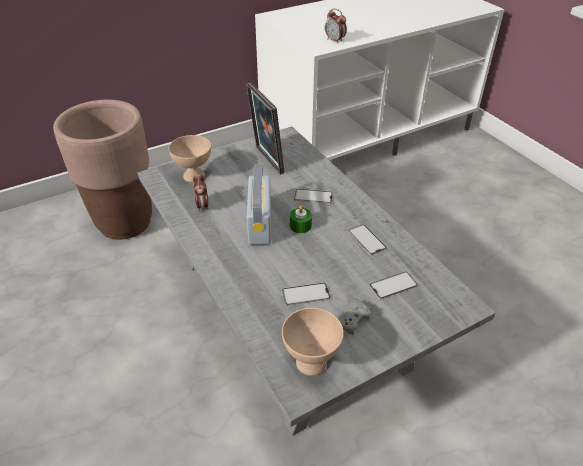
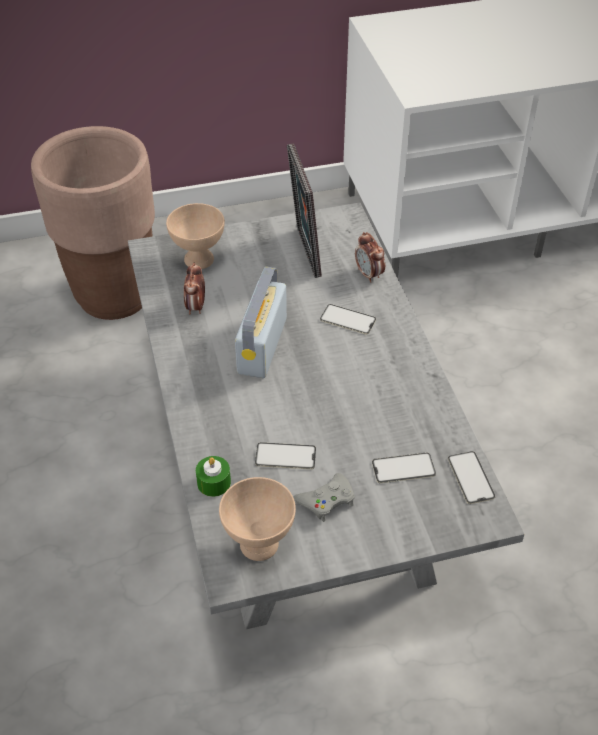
camera: 15 degrees right, 5 degrees up
green candle [290,205,312,233] -> green candle moved to [196,456,231,497]
alarm clock [325,9,347,43] -> alarm clock moved to [355,232,385,283]
phone [348,225,386,255] -> phone moved to [448,451,496,504]

